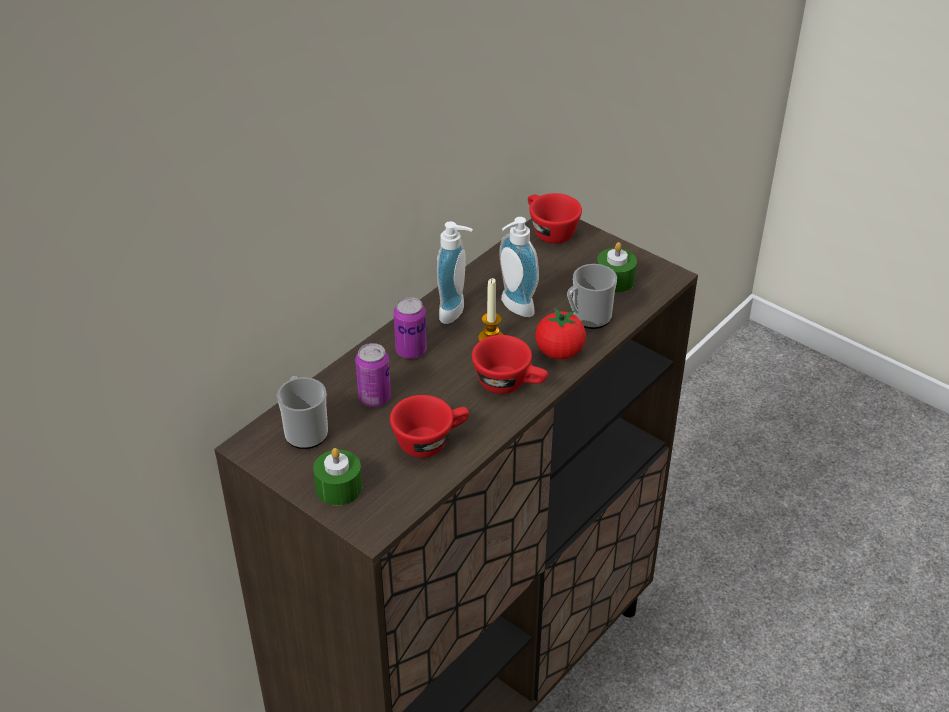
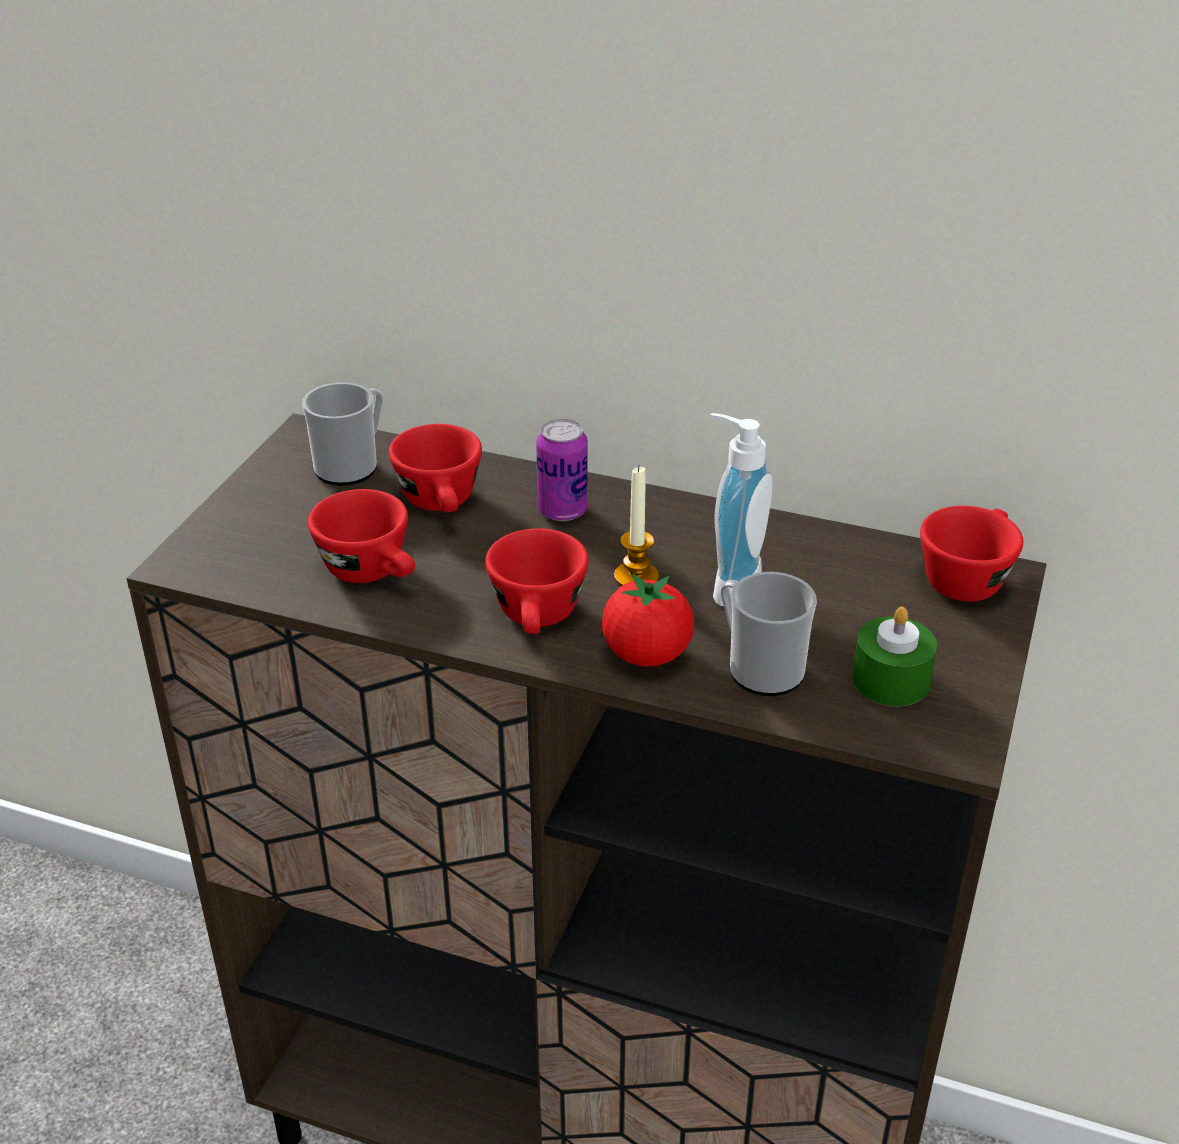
camera: 70 degrees right, 5 degrees down
green candle [313,448,362,505] -> none
can [355,343,391,407] -> red cup [389,424,482,512]
soap dispenser [436,221,473,324] -> none

